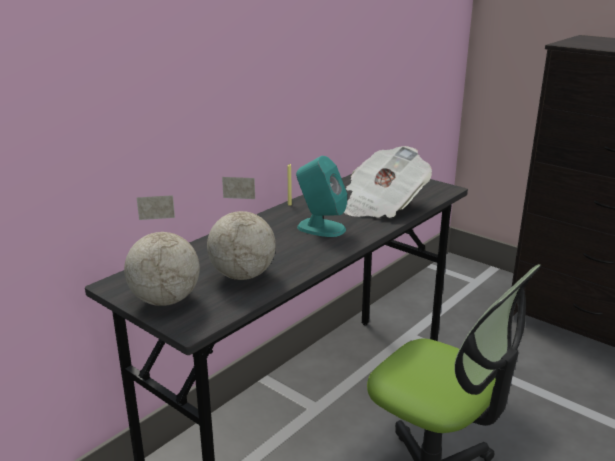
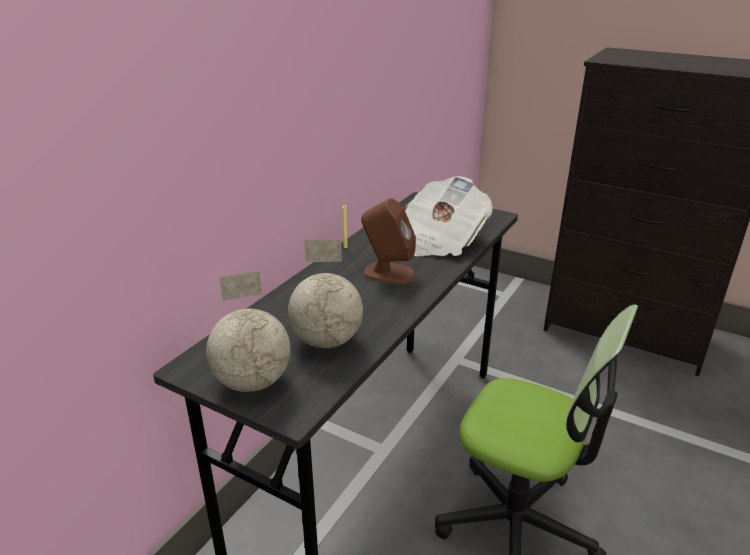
camera: 10 degrees left, 5 degrees up
turquoise speaker [296,156,347,237] -> brown speaker [361,198,416,284]

